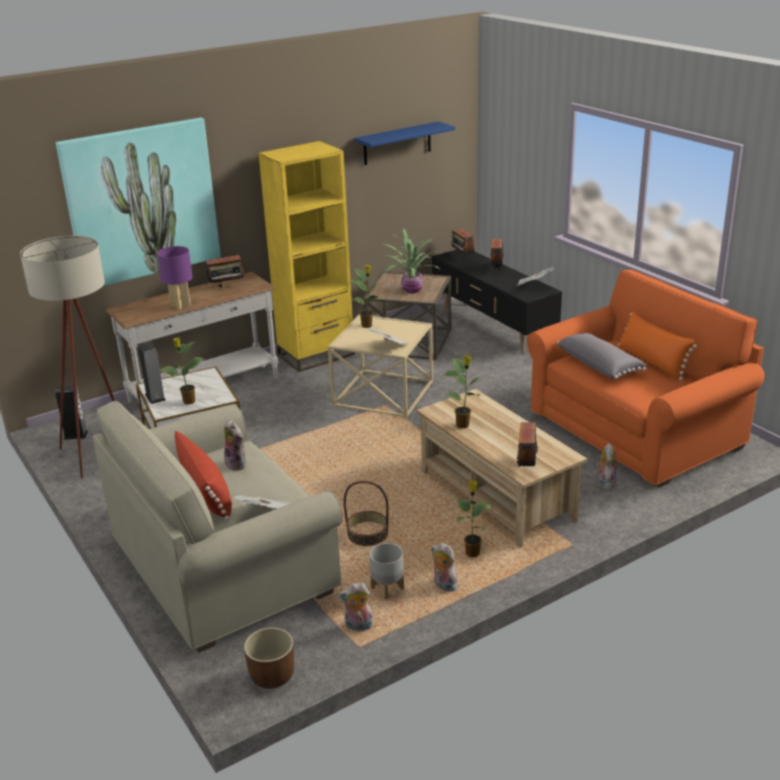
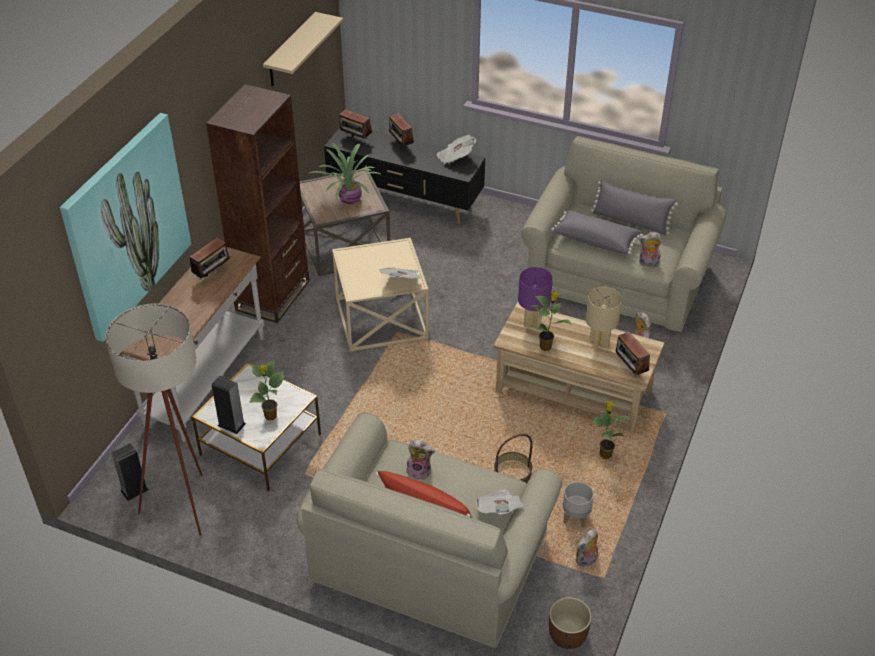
camera: 35 degrees left, 15 degrees up
purple table lamp [157,246,193,310] -> purple table lamp moved to [518,267,553,329]
yellow bookcase [258,141,355,372] -> brown bookcase [206,84,310,323]
potted plant [350,265,382,328] -> none
blue shelf [354,122,455,165] -> beige shelf [263,12,343,86]
plush toy [431,543,459,592] -> plush toy moved to [639,232,662,267]
orange sofa [527,270,765,488] -> beige sofa [521,136,727,331]
orange pillow [618,311,697,380] -> grey pillow [591,180,678,235]
none -> beige table lamp [585,287,622,349]

